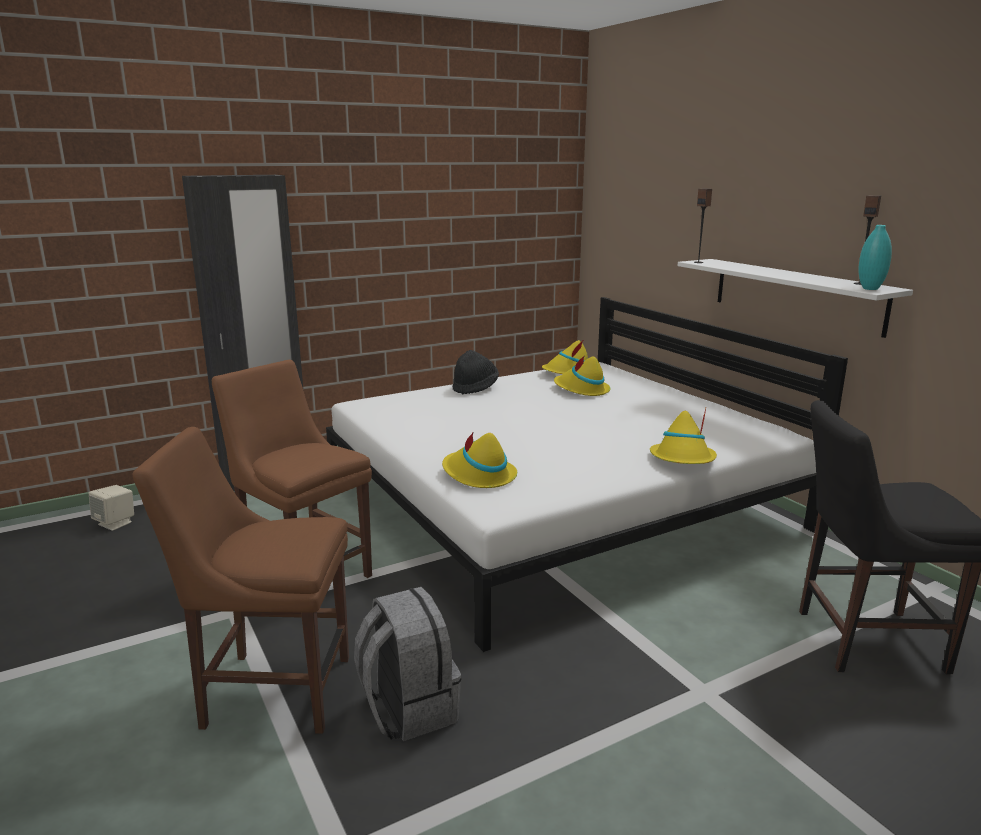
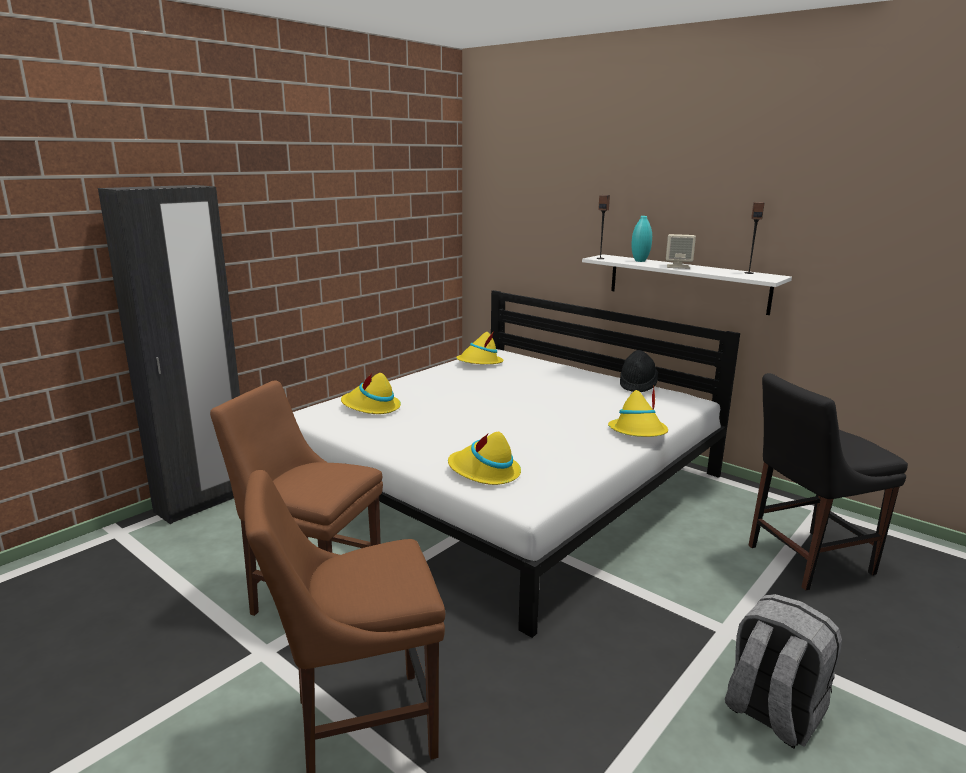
camera: 20 degrees left, 0 degrees up
beige speaker [88,485,134,531] -> beige speaker moved to [666,234,696,269]
grey backpack [354,587,461,741] -> grey backpack moved to [725,594,842,748]
black hat [453,350,499,394] -> black hat moved to [620,350,658,392]
yellow hat [554,355,611,396] -> yellow hat moved to [341,373,401,414]
turquoise vase [859,225,892,290] -> turquoise vase moved to [631,216,652,262]

